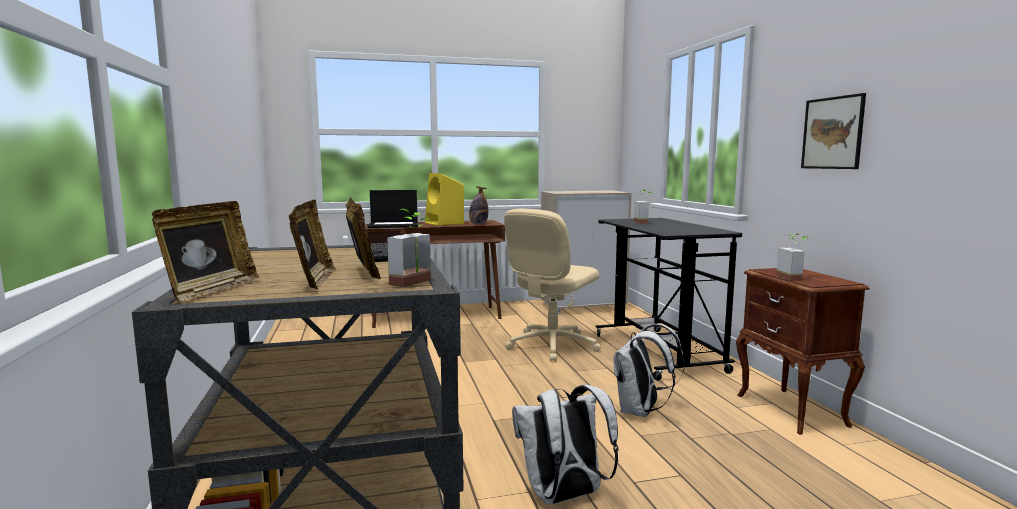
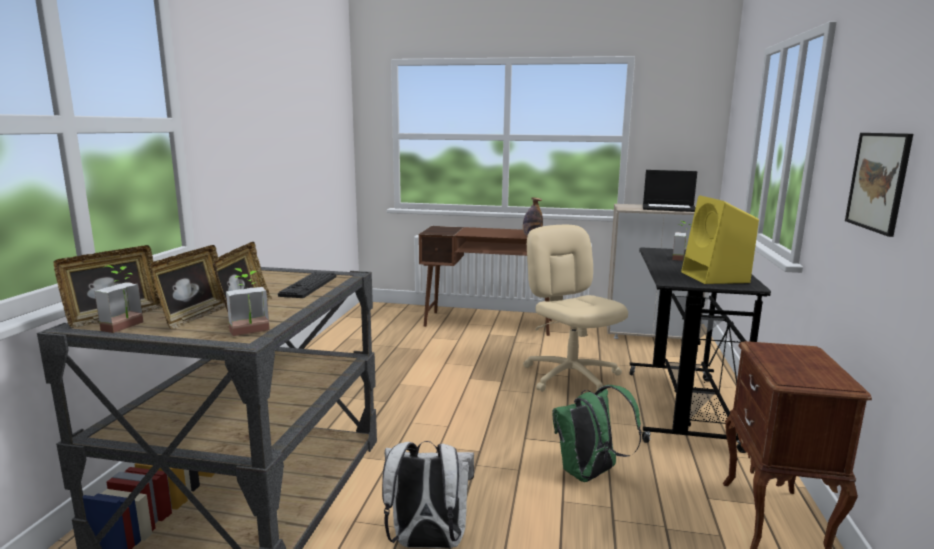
camera: 25 degrees right, 5 degrees up
laptop [368,190,418,228] -> laptop moved to [643,170,697,212]
yellow speaker [425,173,464,226] -> yellow speaker moved to [681,195,759,284]
beige office chair [504,209,601,361] -> beige office chair turned 90 degrees clockwise [523,225,628,392]
white backpack [614,324,685,417] -> green backpack [553,385,642,482]
potted plant [776,234,808,281] -> potted plant moved to [94,265,143,333]

